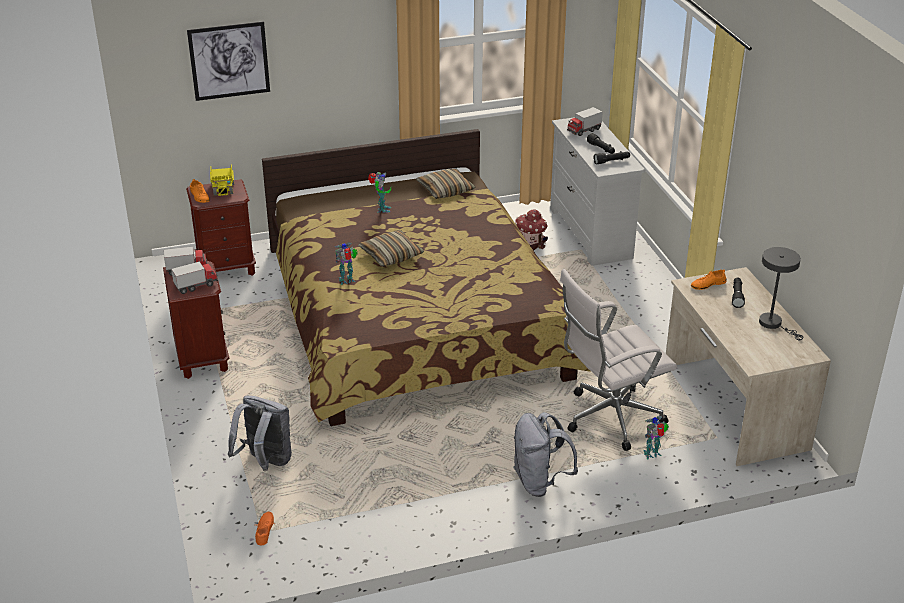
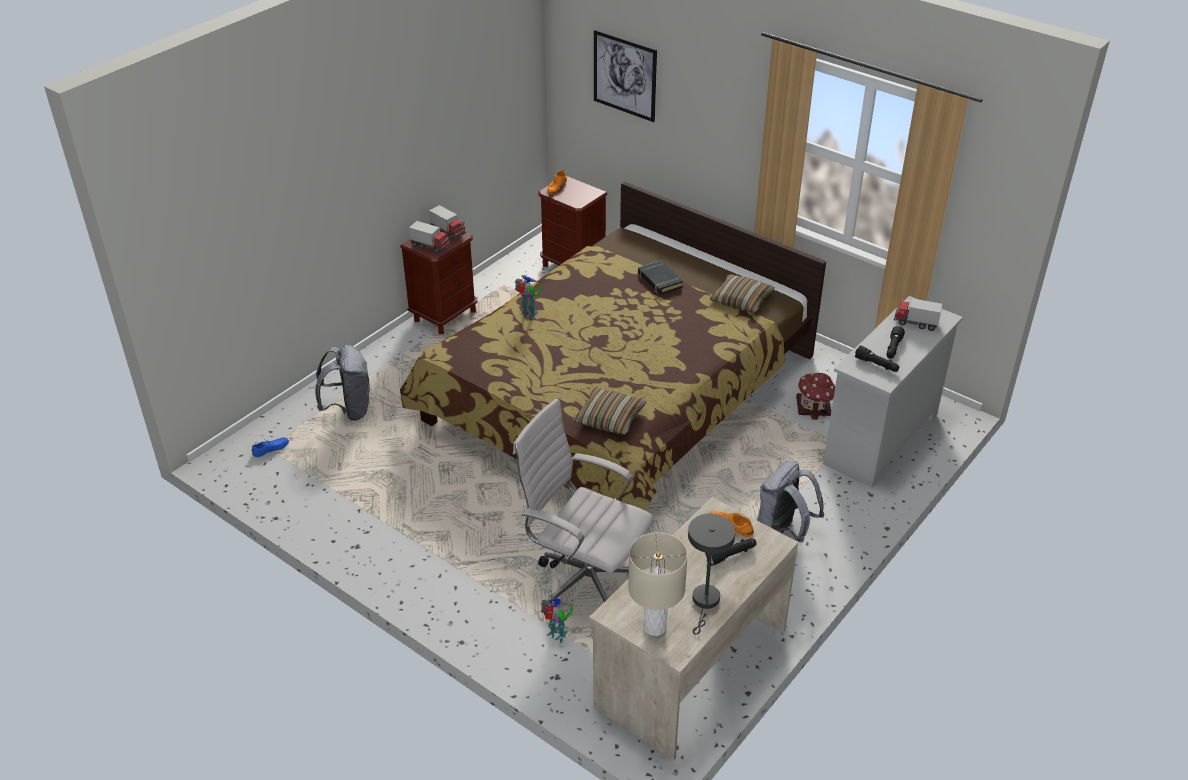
camera: 55 degrees right, 5 degrees up
toy truck [210,164,234,196] -> none
orange shoe [254,512,274,545] -> blue shoe [252,437,289,457]
pillow [358,230,424,267] -> pillow moved to [573,387,646,435]
toy robot [368,172,391,213] -> black book [638,260,683,295]
grey backpack [513,412,578,497] -> grey backpack moved to [757,461,824,542]
none -> beige table lamp [628,532,688,636]

